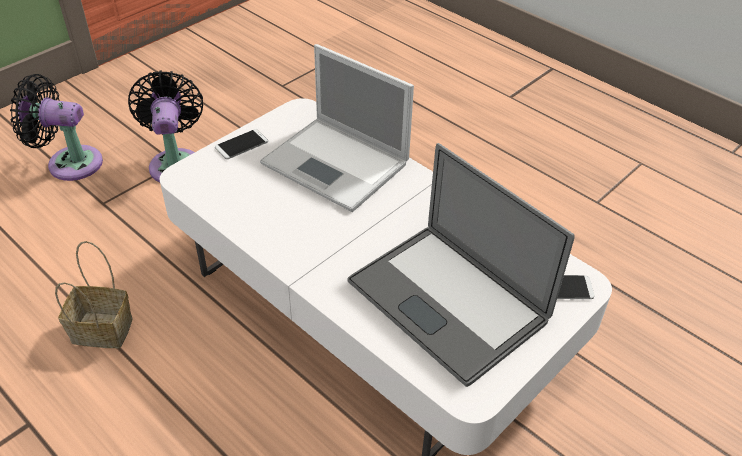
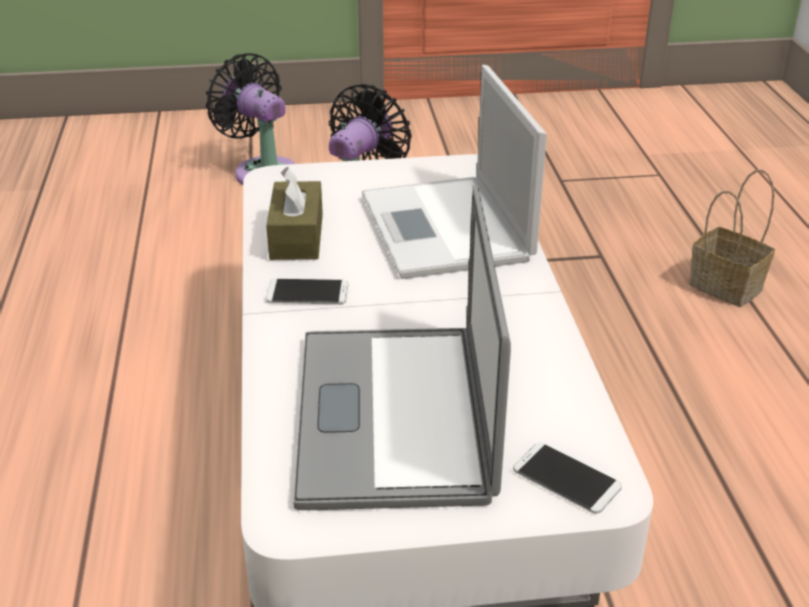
camera: 40 degrees right, 10 degrees down
basket [55,241,133,348] -> basket moved to [689,170,775,307]
phone [215,129,268,159] -> phone moved to [266,279,348,304]
none -> brown tissue box [266,167,323,260]

